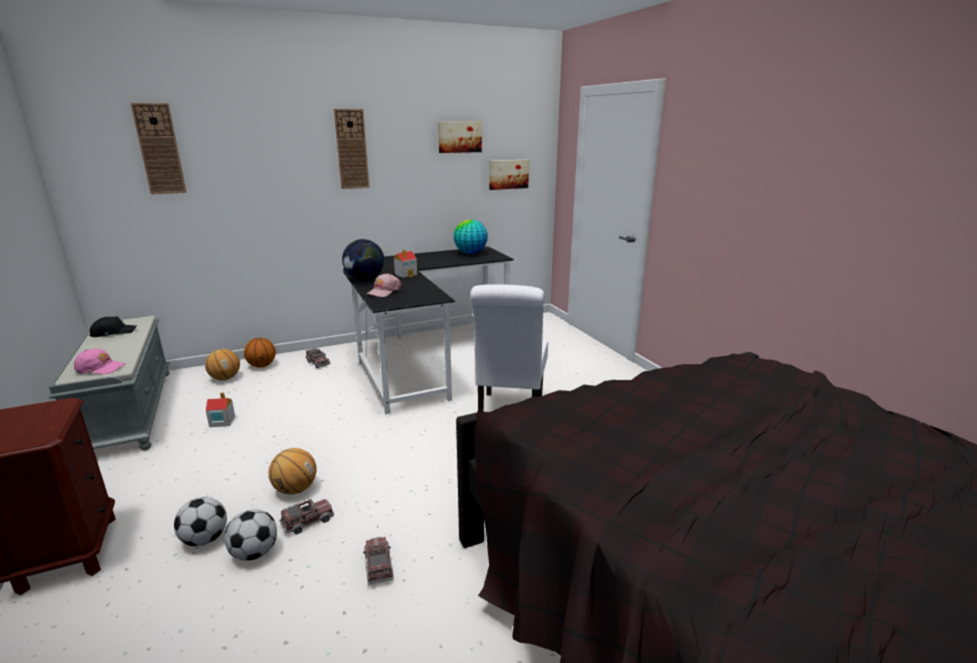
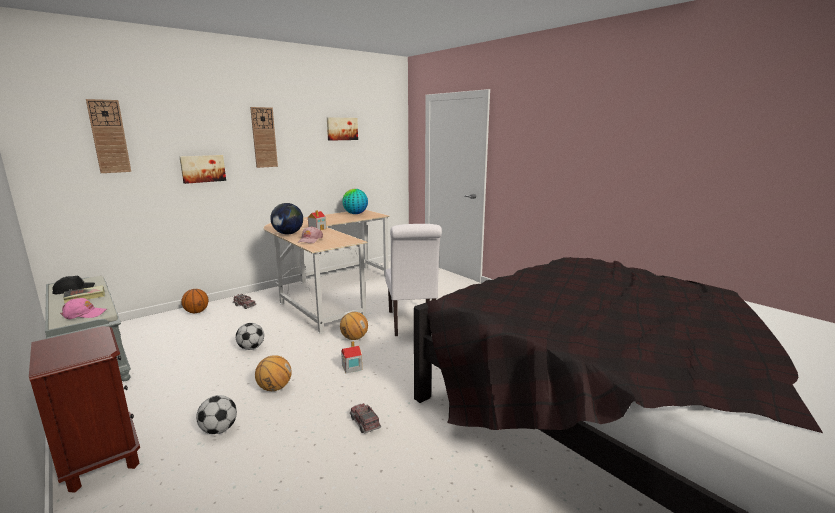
camera: 15 degrees left, 5 degrees down
basketball [205,349,240,380] -> basketball moved to [340,312,368,340]
toy house [206,392,235,427] -> toy house moved to [341,341,362,374]
football [224,509,277,561] -> football moved to [236,323,264,350]
toy truck [280,499,334,534] -> none
black desk [343,247,514,416] -> beige desk [264,209,390,334]
picture [489,160,529,190] -> picture moved to [179,155,226,184]
none -> book [63,286,105,303]

